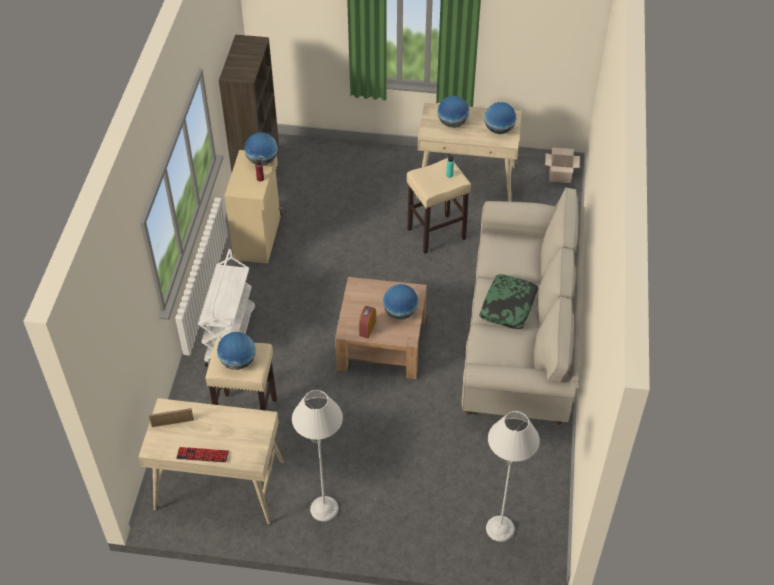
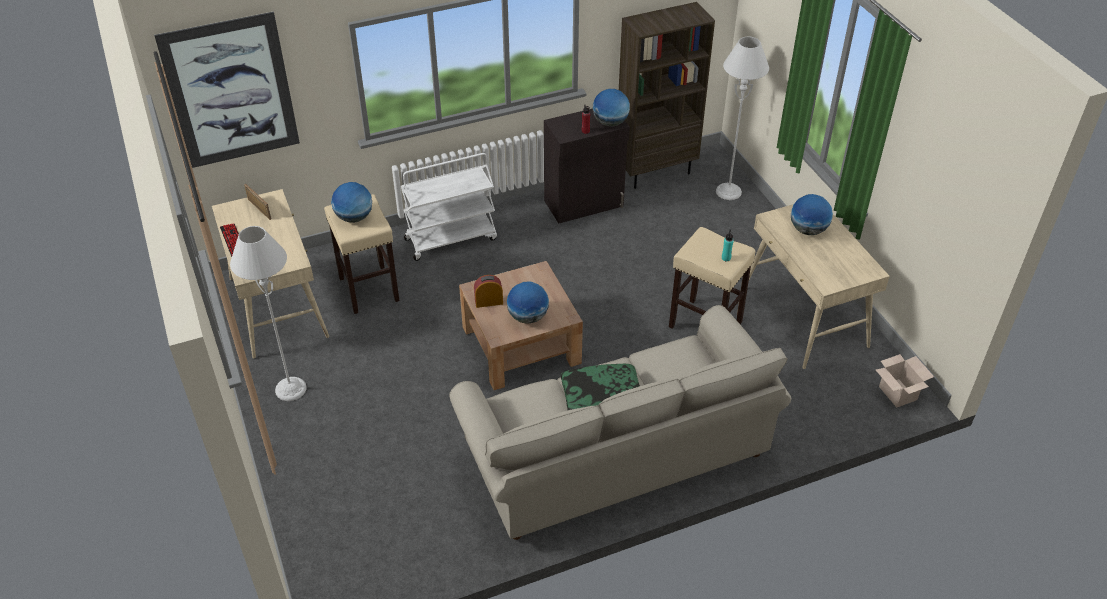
camera: 60 degrees right, 5 degrees down
beige cabinet [224,150,284,263] -> black cabinet [544,109,630,224]
globe [484,102,516,134] -> none
grey floor lamp [486,411,540,542] -> grey floor lamp moved to [716,37,769,200]
none -> picture [154,11,300,168]

